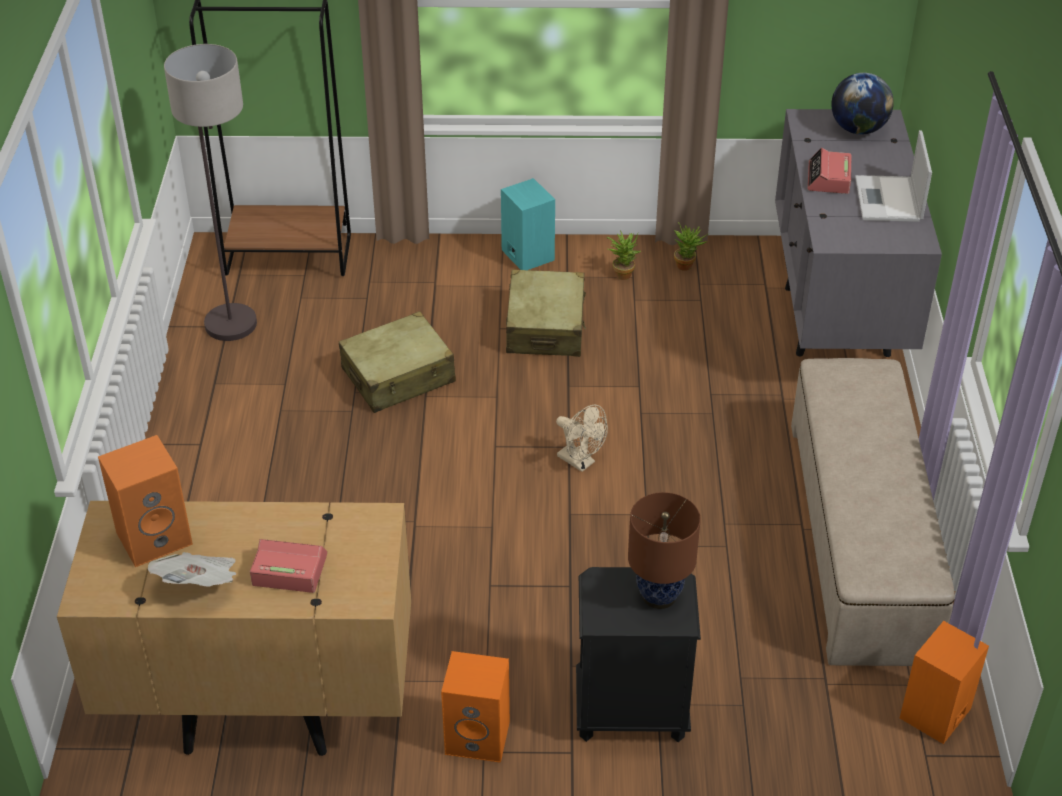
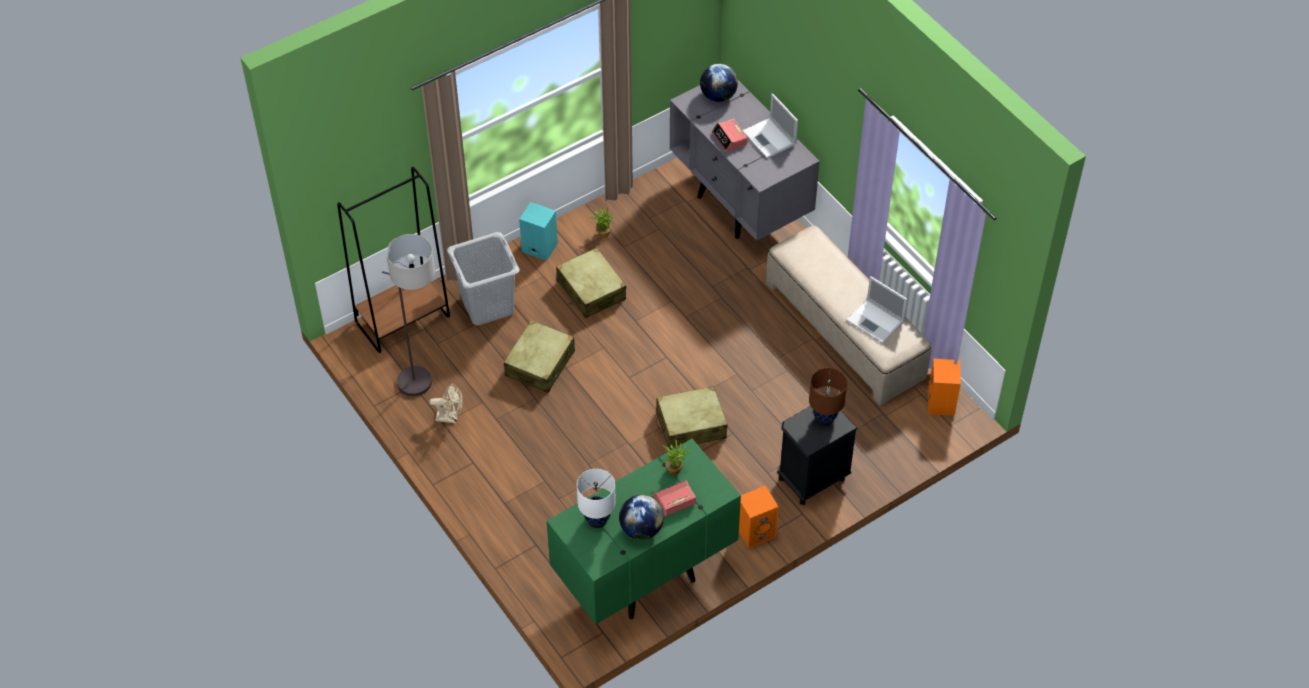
camera: 35 degrees left, 10 degrees up
beige dresser [57,501,411,756] -> green dresser [547,439,741,624]
orange speaker [98,435,193,567] -> white table lamp [577,469,616,528]
newspaper [148,552,236,586] -> globe [619,495,664,540]
beige fan [556,405,608,472] -> beige fan moved to [429,384,463,424]
potted plant [674,222,708,271] -> potted plant moved to [663,440,690,475]
none -> grey laundry basket [447,232,519,325]
none -> beige suitcase [656,386,728,450]
none -> laptop [846,276,908,343]

